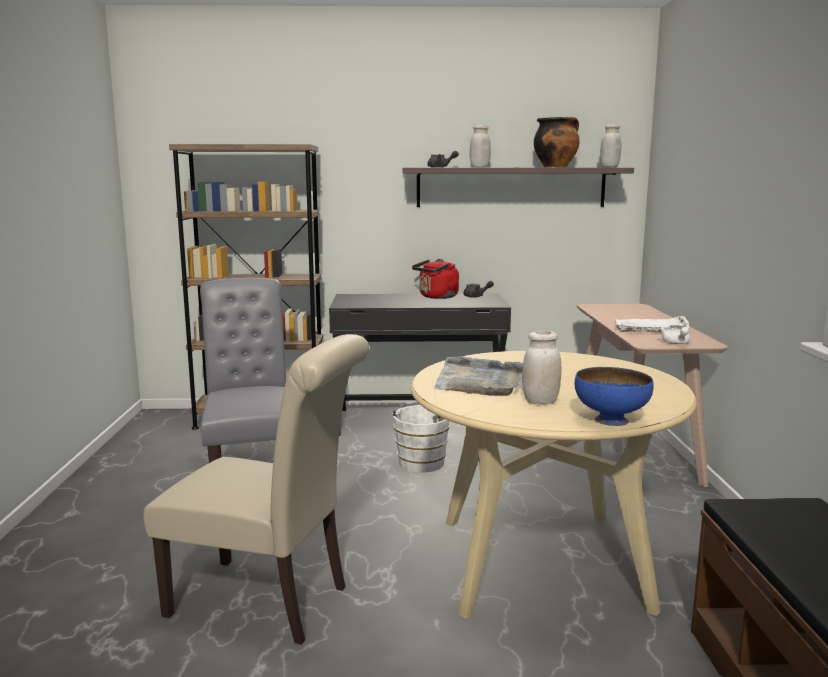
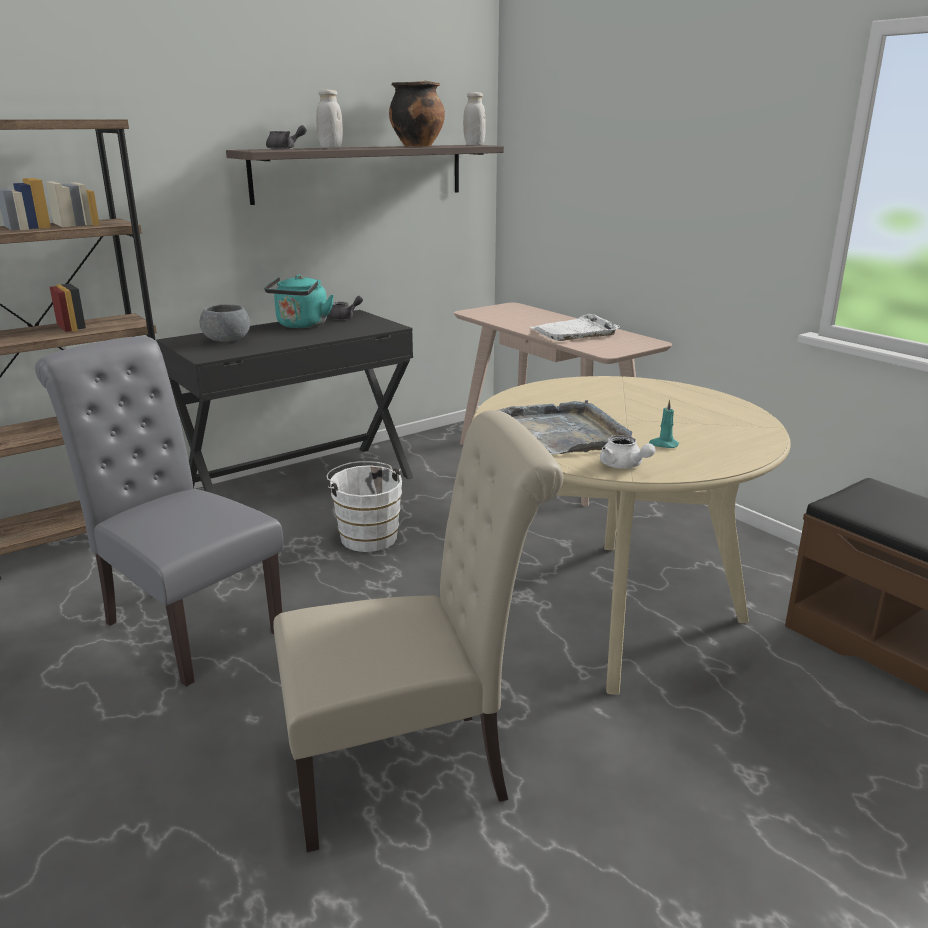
camera: 35 degrees left, 10 degrees up
red kettle [412,259,459,299] -> turquoise kettle [264,275,334,328]
white jar [522,331,561,404] -> turquoise candle [649,400,679,448]
blue bowl [575,367,654,426] -> none
white teapot [659,325,690,344] -> white teapot moved to [600,435,656,469]
none -> grey bowl [200,304,250,342]

